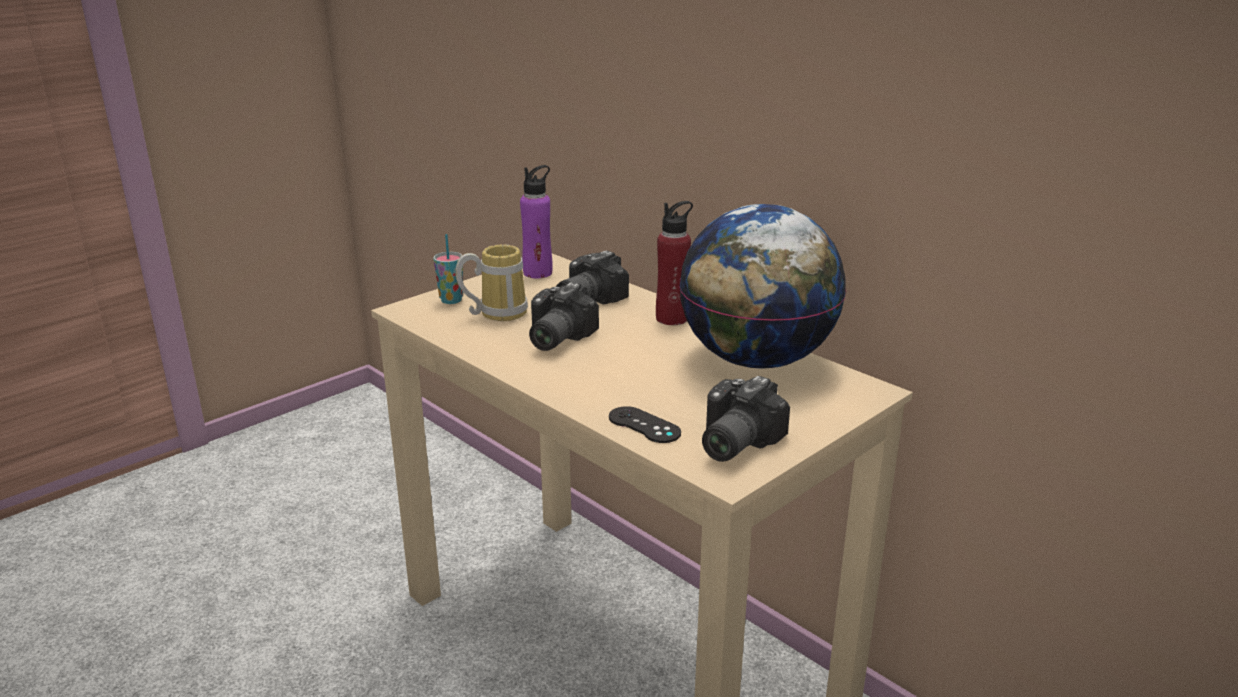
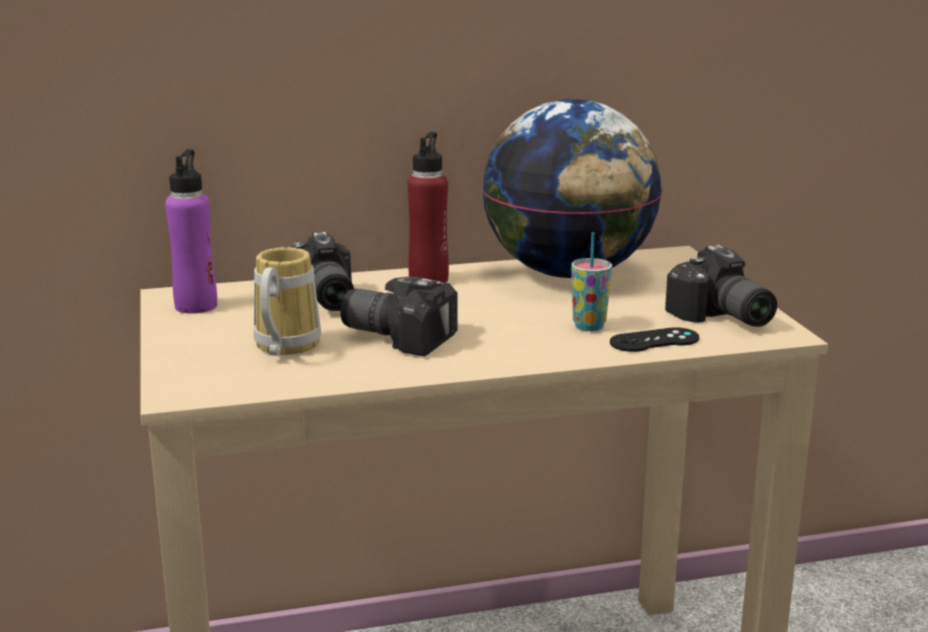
camera: 60 degrees left, 5 degrees down
cup [433,234,463,304] -> cup moved to [571,232,612,331]
camera [529,282,599,351] -> camera turned 150 degrees clockwise [340,277,458,356]

